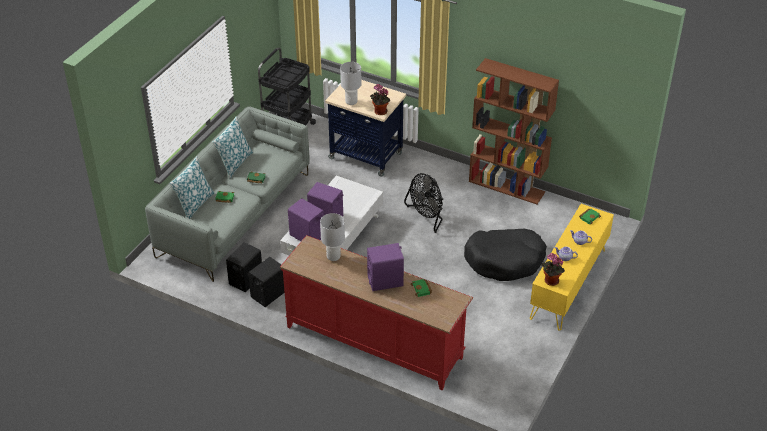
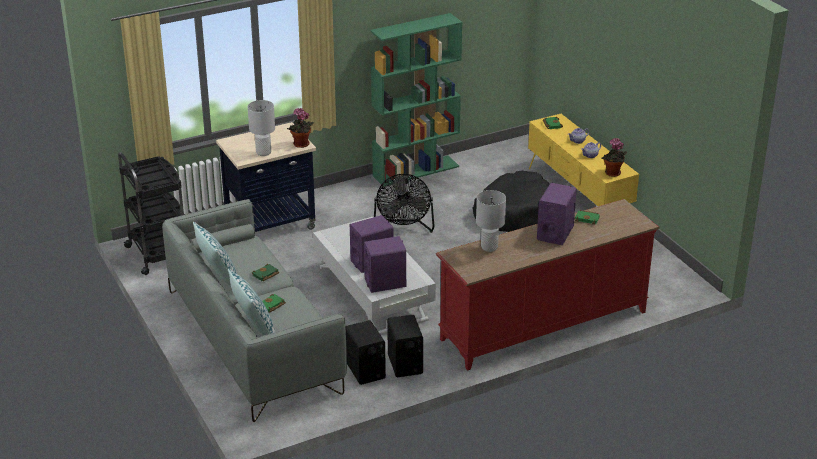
camera: 55 degrees left, 10 degrees down
brown bookcase [469,58,559,204] -> green bookcase [370,13,462,186]

